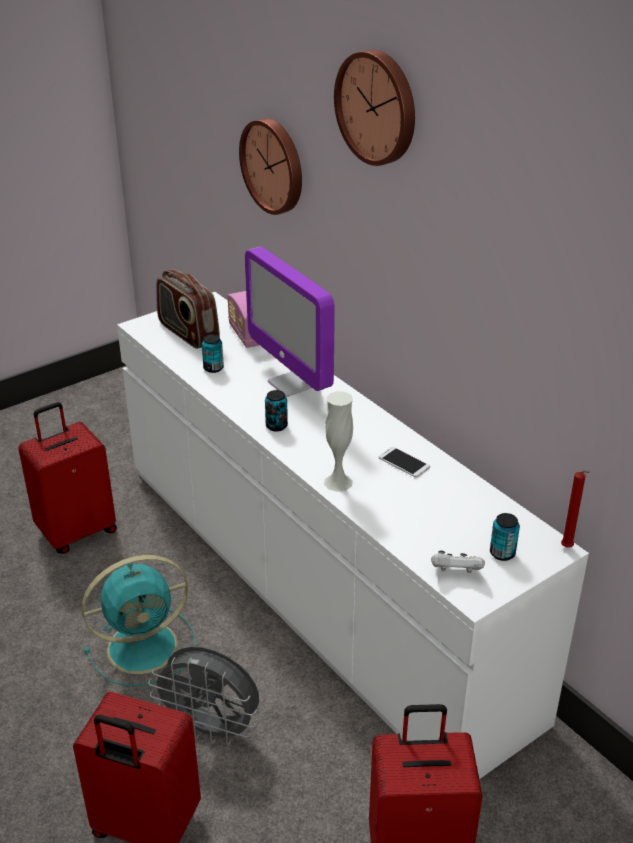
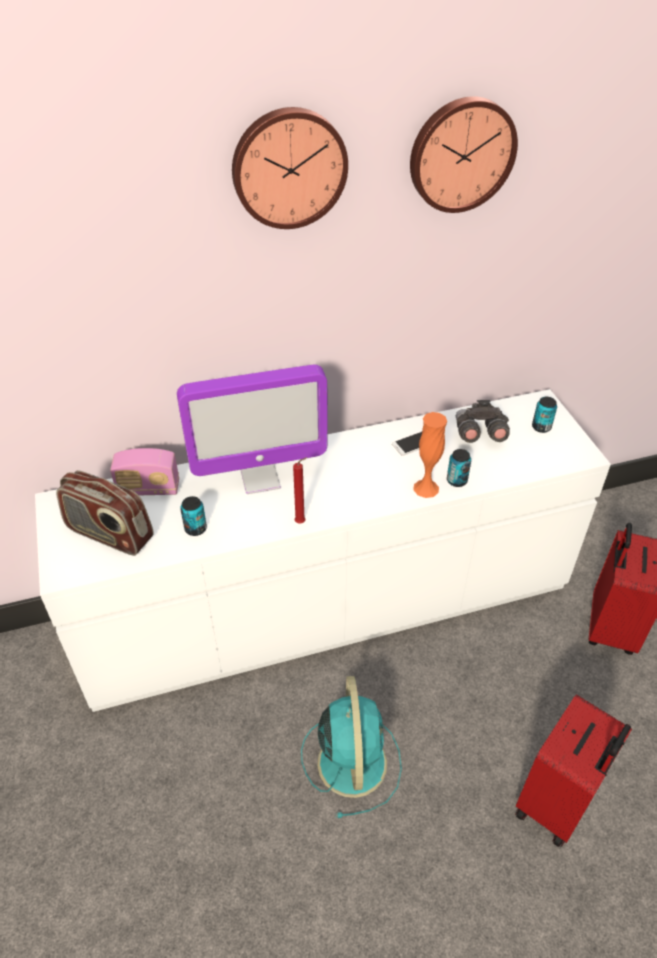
camera: 70 degrees left, 10 degrees up
red suitcase [18,402,117,554] -> none
grey fan [148,646,259,746] -> none
radio [156,269,220,349] -> radio turned 45 degrees clockwise [56,470,154,556]
wall clock [239,118,302,215] -> wall clock moved to [410,96,518,213]
can [265,390,288,431] -> can moved to [447,449,471,487]
white vase [324,391,353,492] -> orange vase [413,412,447,498]
white game controller [431,550,485,573] -> none
red candle [561,471,590,548] -> red candle moved to [293,457,308,524]
none -> grey binoculars [456,400,510,443]

